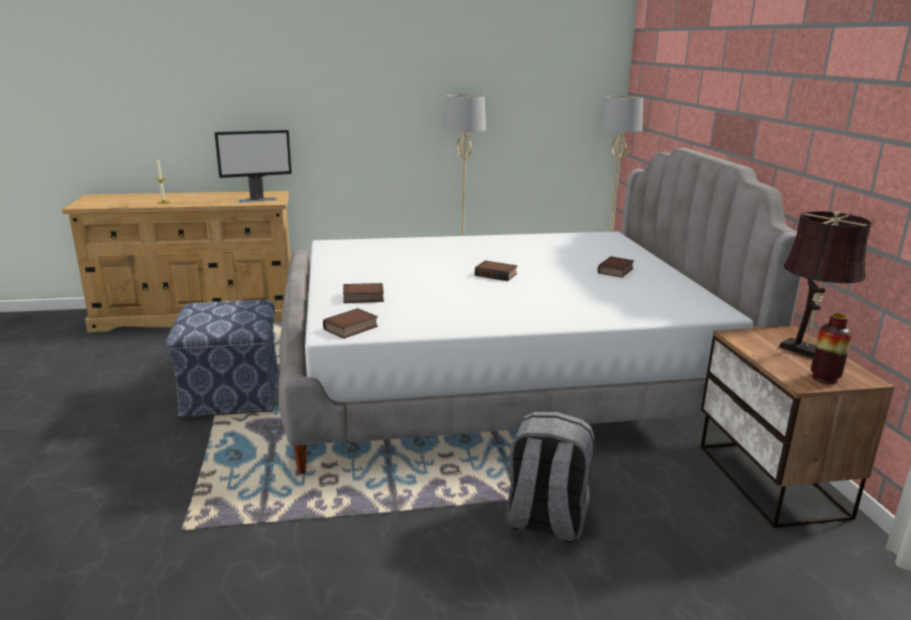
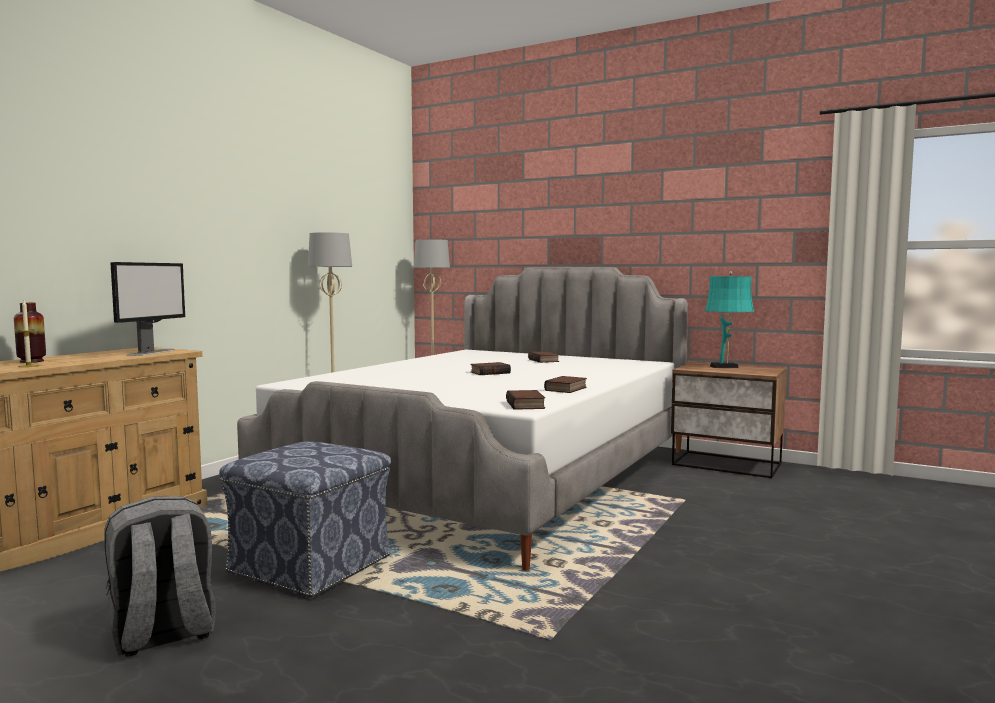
camera: 50 degrees left, 15 degrees down
book [343,283,384,303] -> book moved to [544,376,587,393]
grey backpack [506,412,594,543] -> grey backpack moved to [104,496,216,657]
brown table lamp [779,211,872,359] -> turquoise table lamp [705,271,754,368]
vase [811,313,852,384] -> vase moved to [14,302,46,363]

